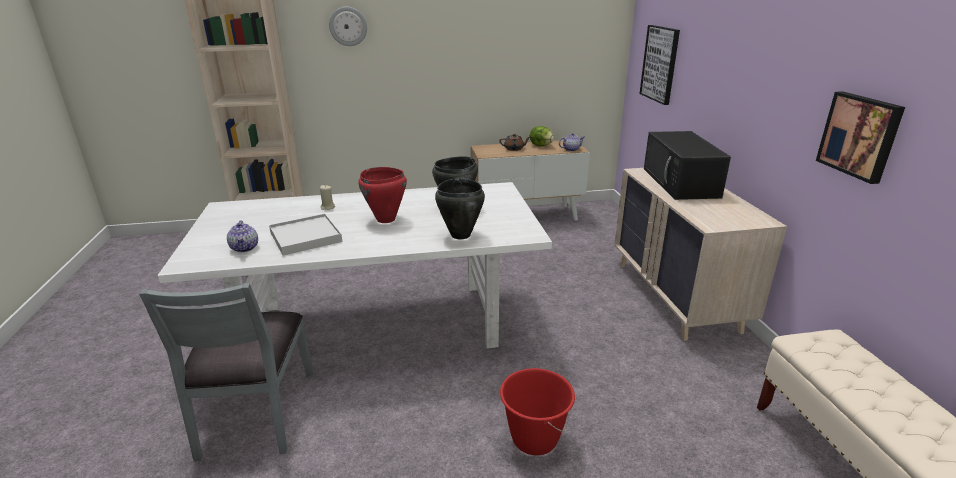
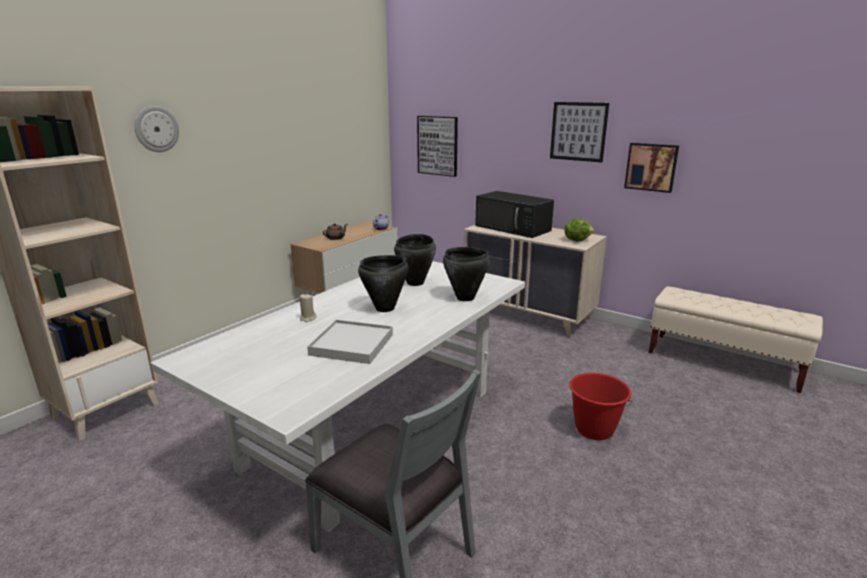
camera: 45 degrees left, 5 degrees down
teapot [227,220,258,252] -> none
red cooking pot [359,167,407,223] -> black cooking pot [358,255,409,312]
lettuce [530,126,554,146] -> lettuce moved to [565,219,594,241]
none -> picture [550,102,609,163]

